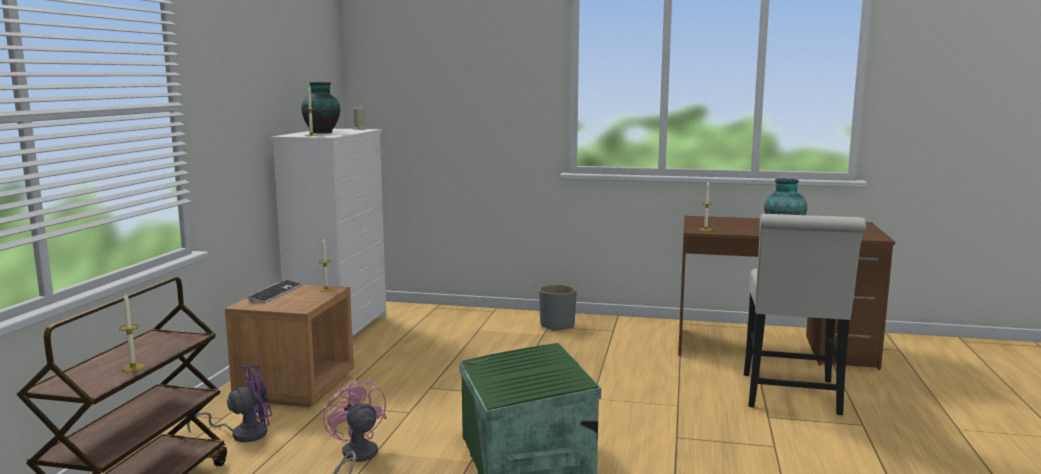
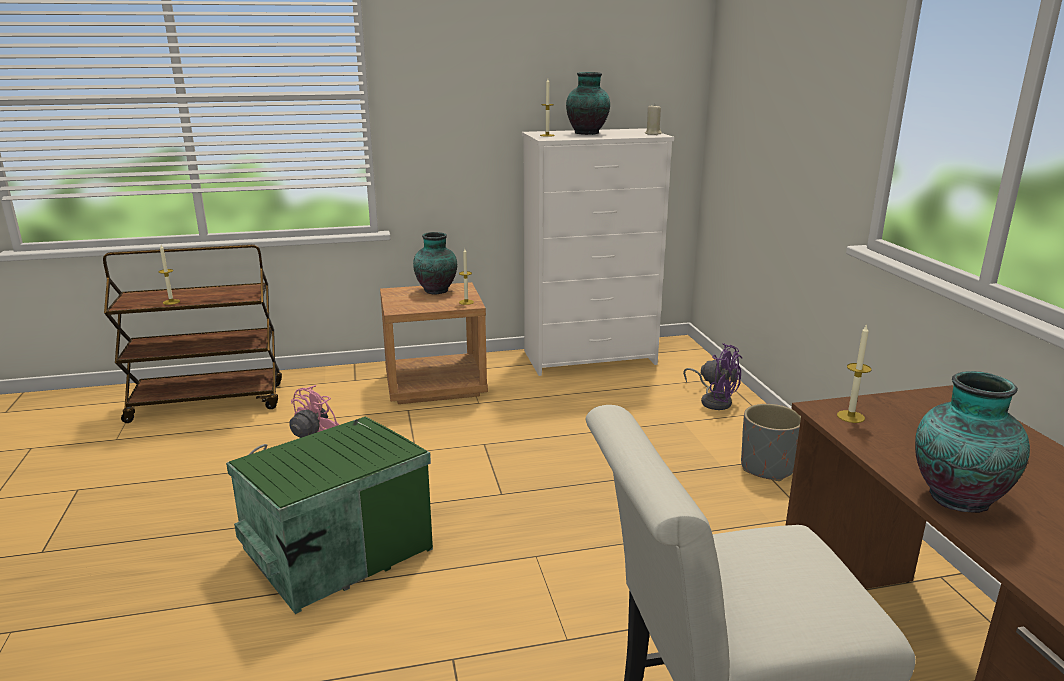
camera: 65 degrees right, 10 degrees up
purple fan [187,365,272,442] -> purple fan moved to [683,343,742,410]
keyboard [247,280,303,303] -> vase [413,232,457,295]

